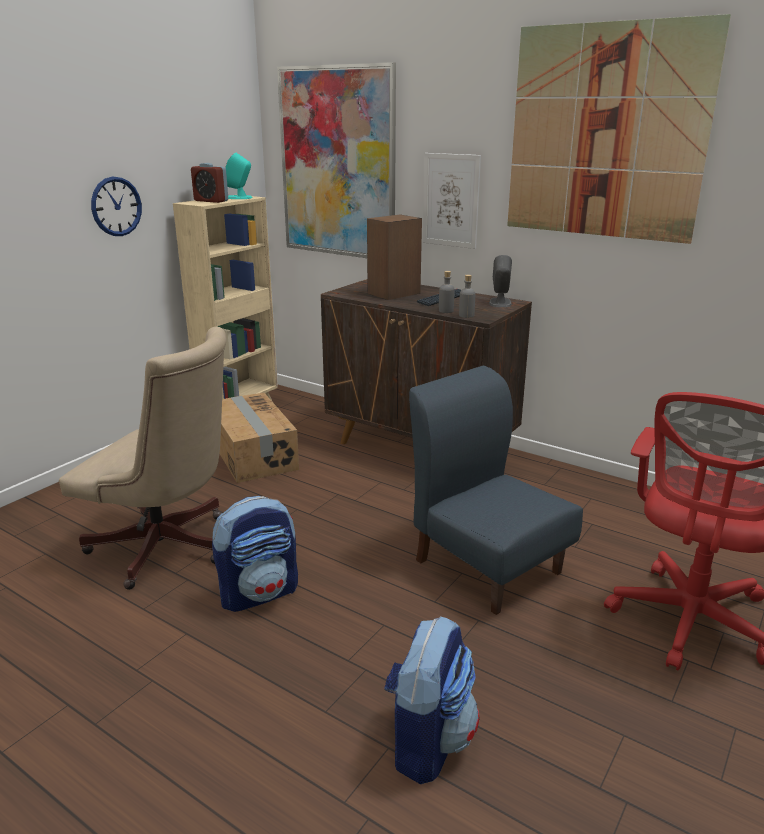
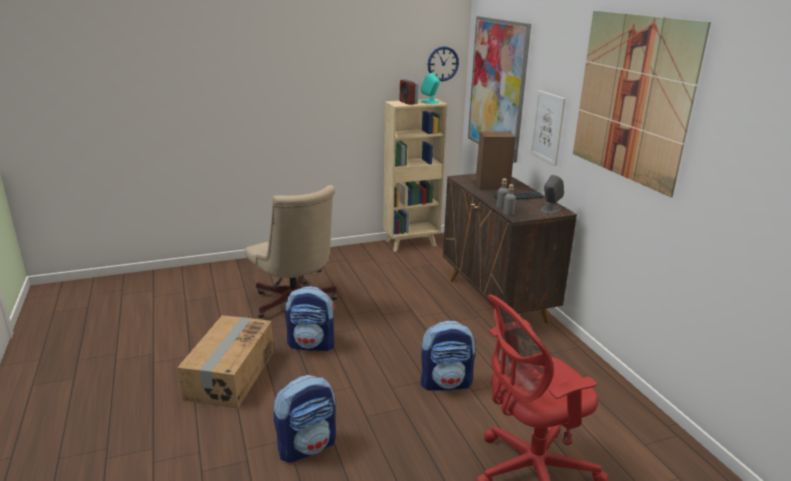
camera: 35 degrees right, 0 degrees up
wall clock [91,177,142,236] -> wall clock moved to [428,46,459,81]
cardboard box [220,393,299,483] -> cardboard box moved to [177,315,273,409]
blue chair [409,366,583,615] -> backpack [421,320,476,391]

